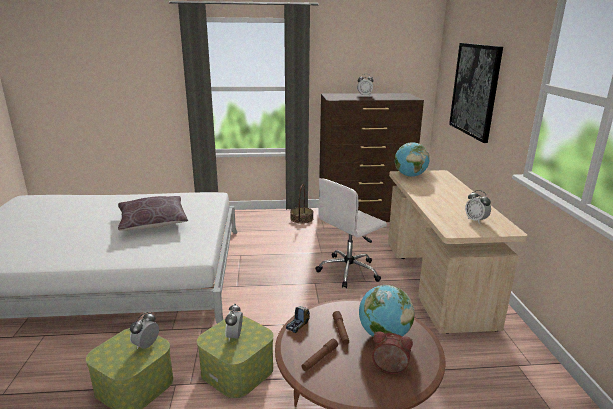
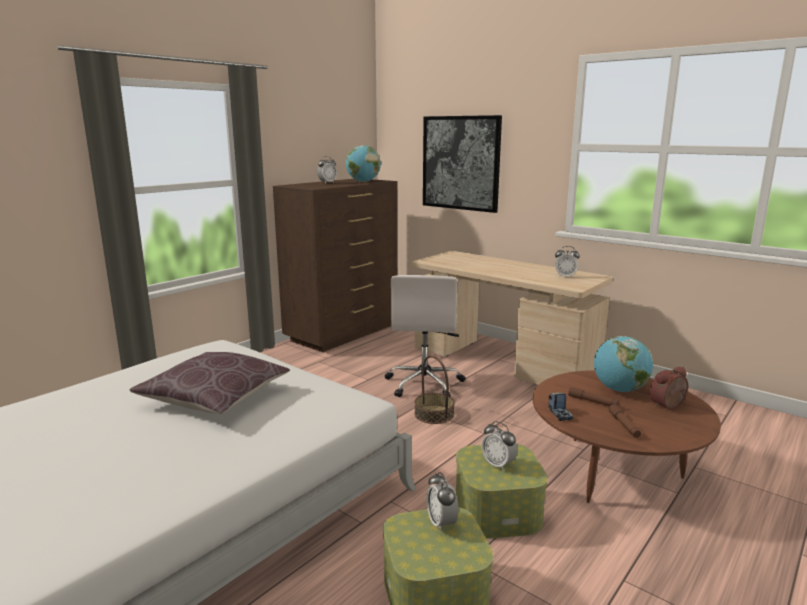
camera: 45 degrees left, 5 degrees down
basket [290,184,314,224] -> basket moved to [414,355,455,424]
globe [395,143,430,177] -> globe moved to [346,145,381,182]

